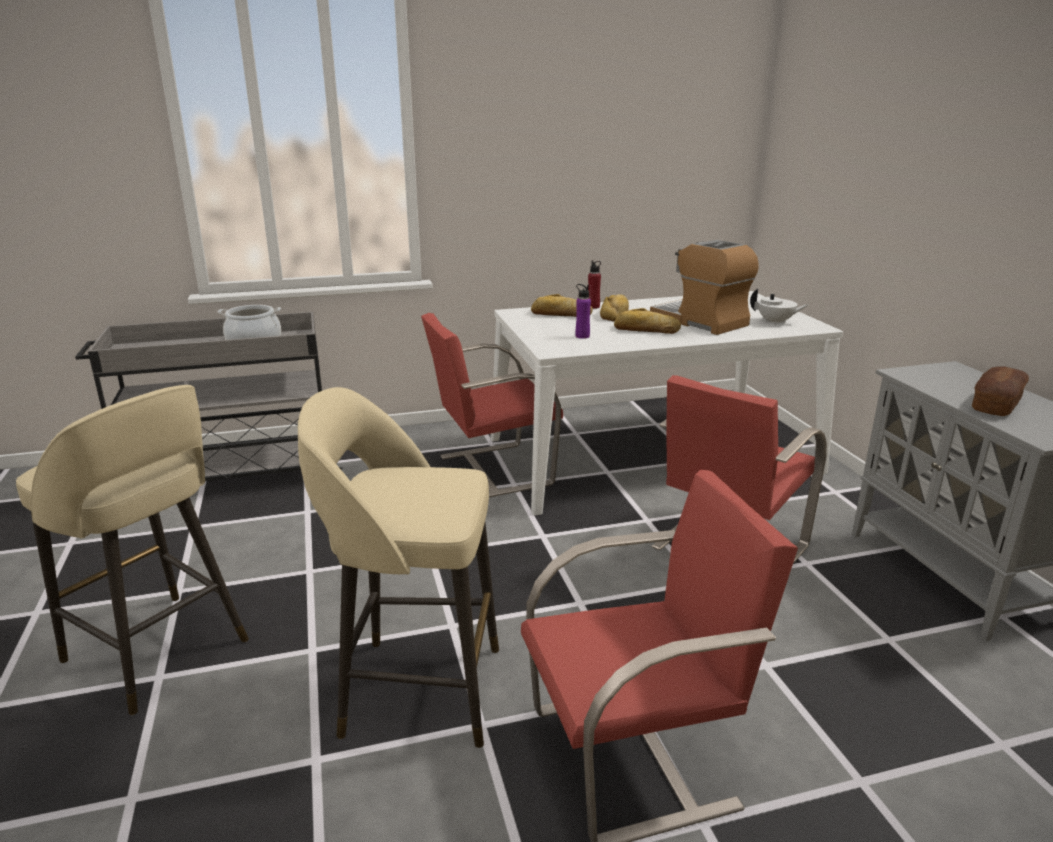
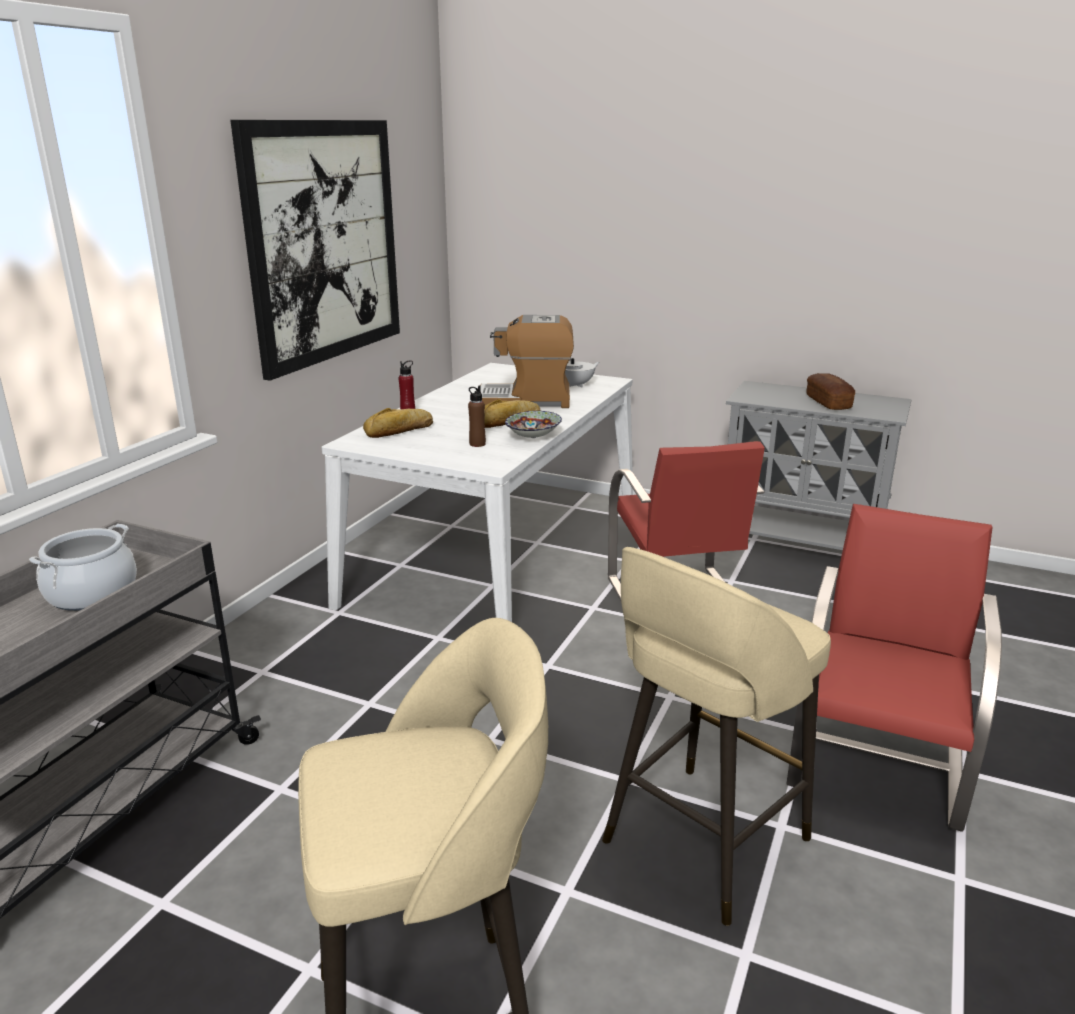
camera: 50 degrees left, 0 degrees up
red chair [421,313,563,497] -> none
purple bottle [575,284,591,339] -> brown bottle [468,385,486,447]
bread [600,294,629,322] -> none
none -> picture [230,120,400,381]
none -> bowl [505,411,562,438]

